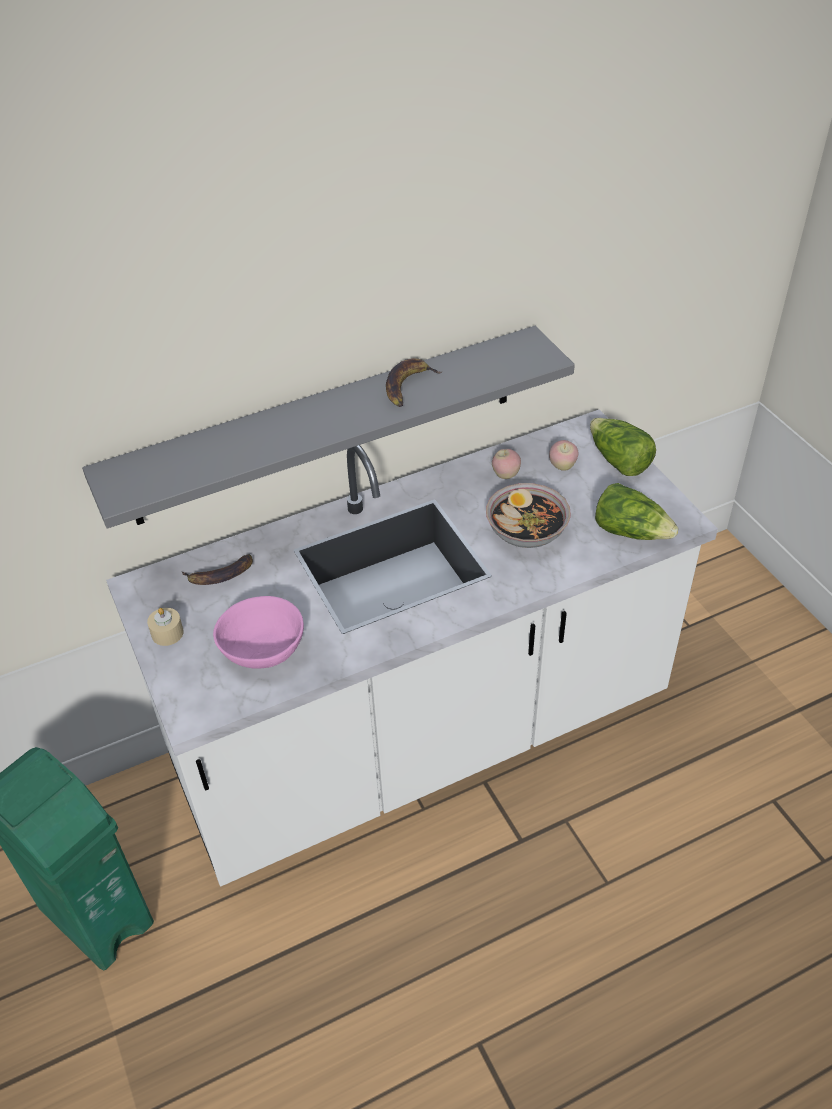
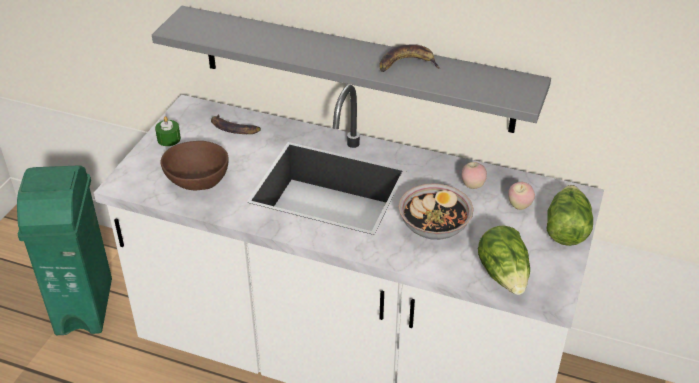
camera: 45 degrees right, 5 degrees down
beige candle [147,608,184,646] -> green candle [155,116,181,146]
pink bowl [213,596,304,669] -> brown bowl [160,141,229,190]

